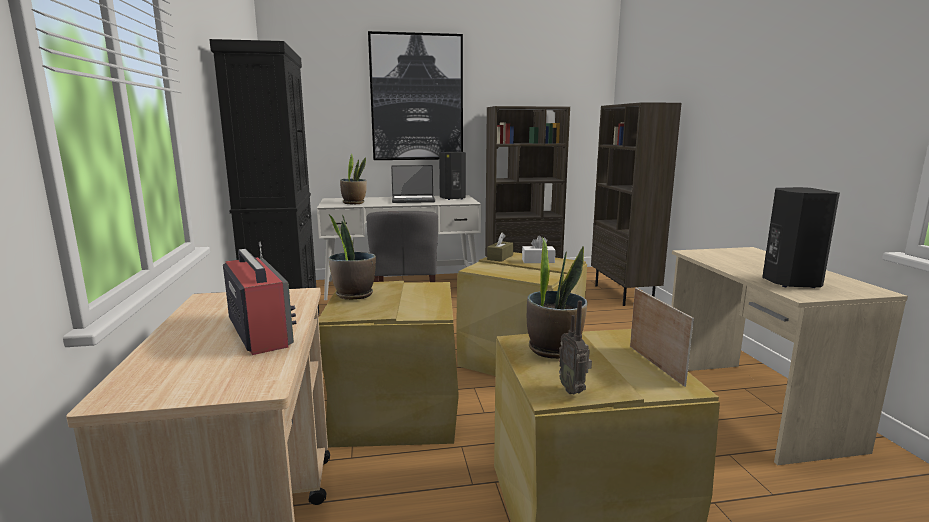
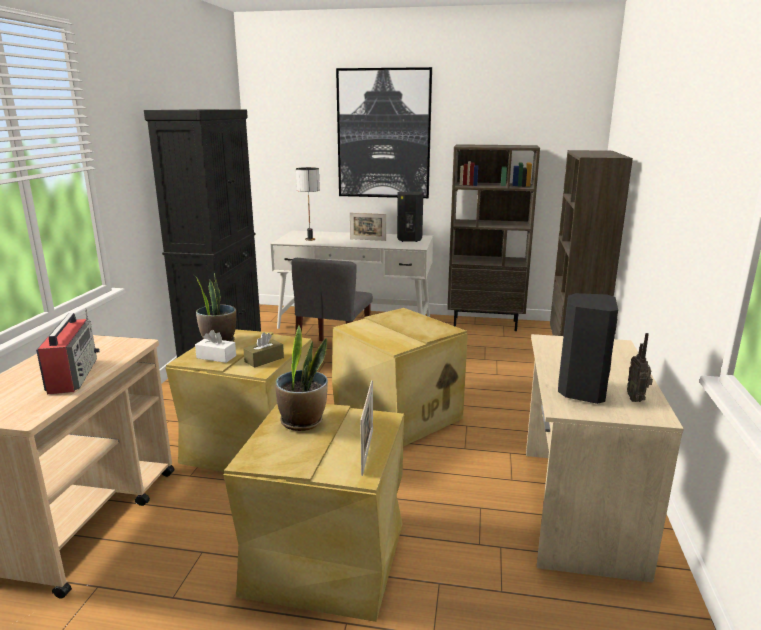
camera: 20 degrees right, 5 degrees up
potted plant [340,154,367,204] -> table lamp [296,167,320,241]
laptop [391,165,435,203] -> picture frame [350,212,386,241]
brown tissue box [487,232,514,262] -> brown tissue box moved to [243,332,284,368]
white tissue box [522,236,555,263] -> white tissue box moved to [195,330,236,363]
radio [559,300,592,394] -> radio moved to [627,333,653,402]

